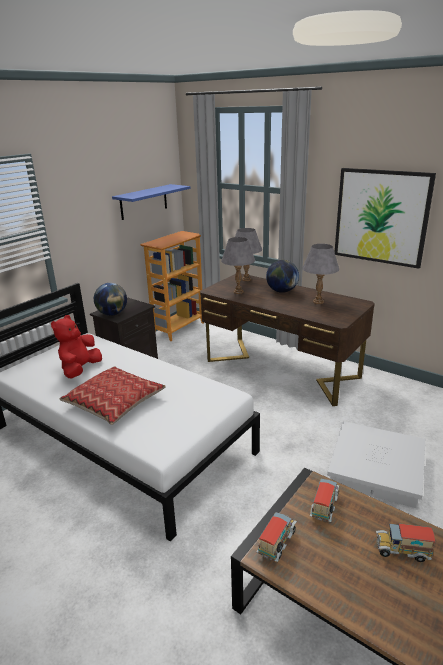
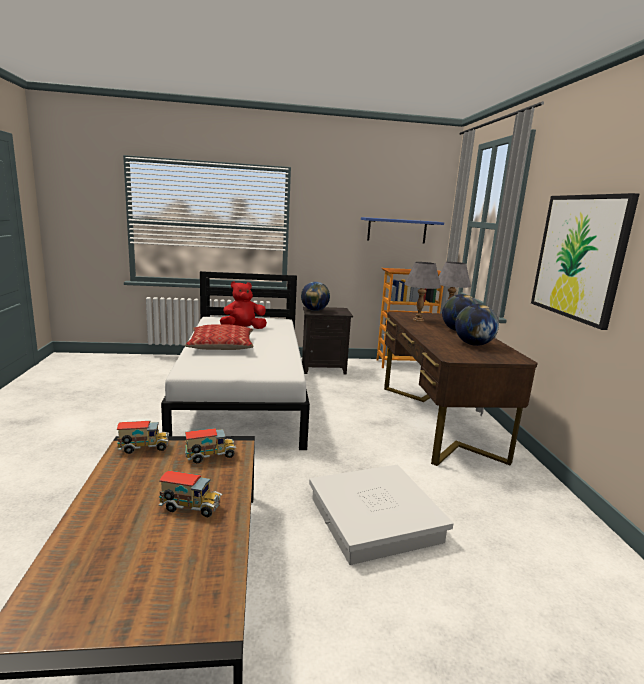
camera: 45 degrees right, 10 degrees down
grey table lamp [302,244,339,304] -> globe [455,304,499,346]
toy truck [376,523,435,562] -> toy truck turned 135 degrees clockwise [159,471,222,517]

